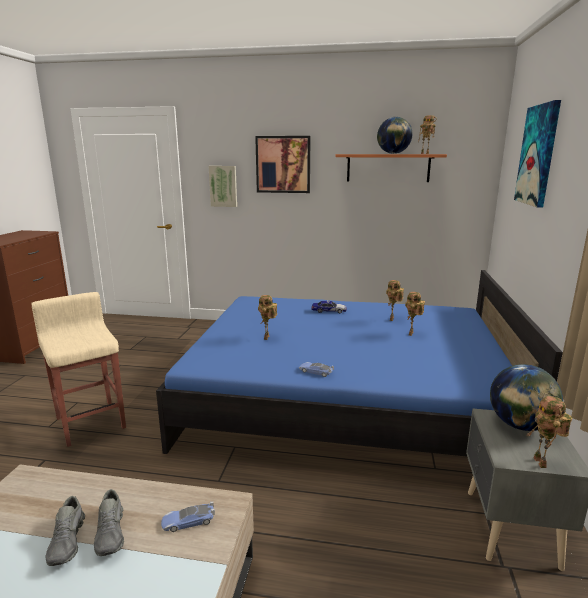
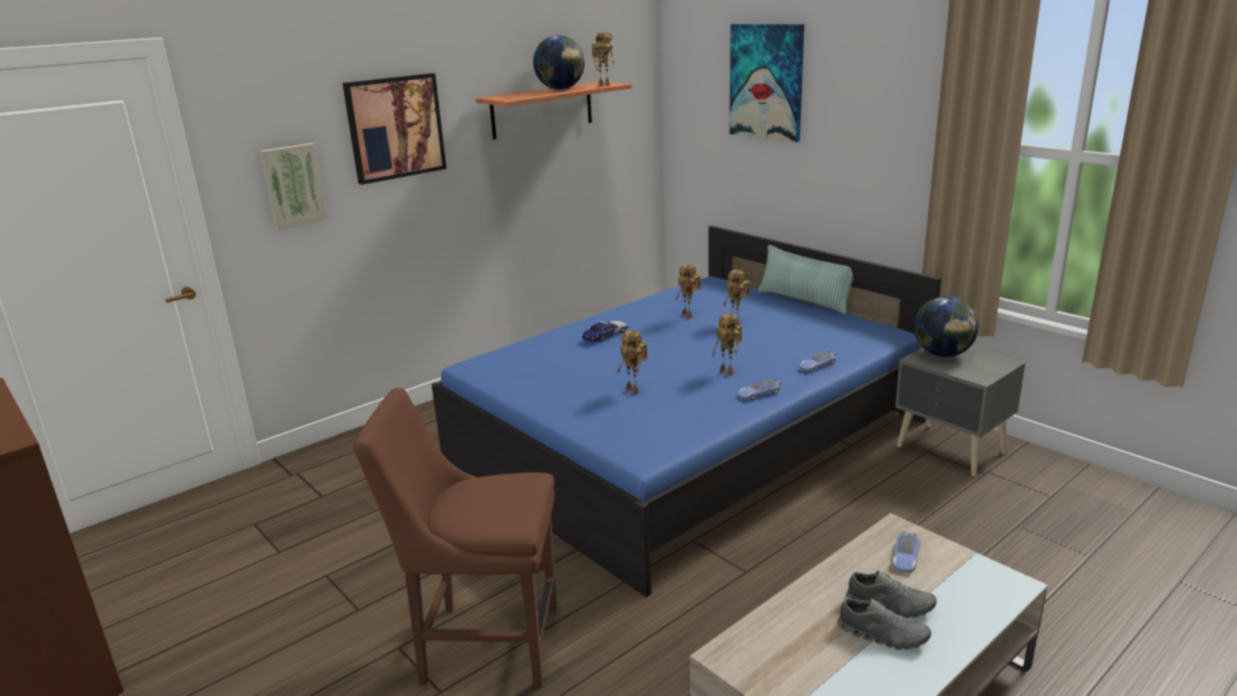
camera: 50 degrees left, 5 degrees up
beige stool [31,292,126,447] -> brown chair [353,388,557,688]
toy robot [527,396,572,468] -> toy robot moved to [712,314,742,376]
none -> pillow [758,245,853,315]
none -> toy car [800,350,836,371]

